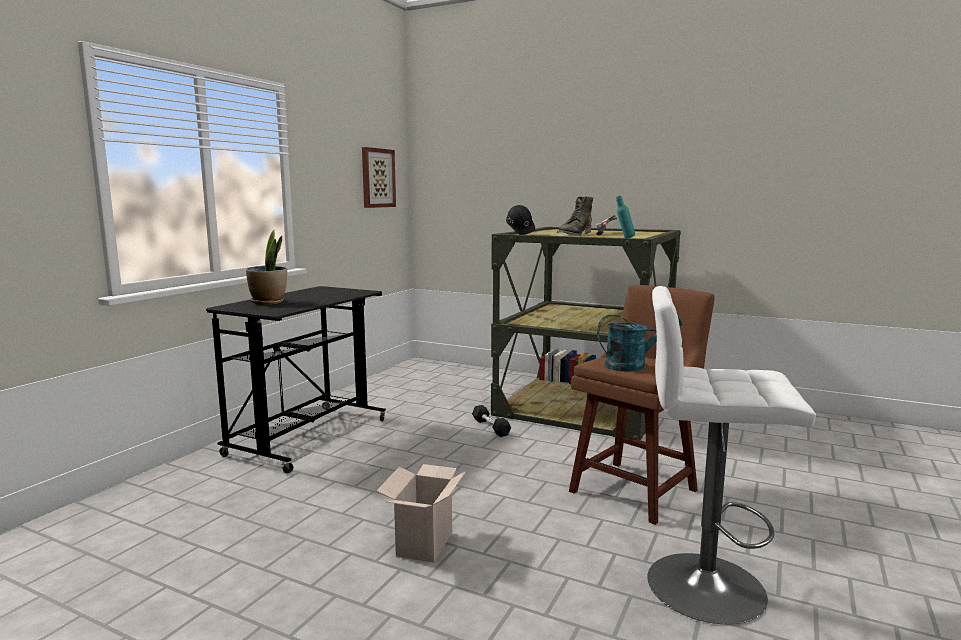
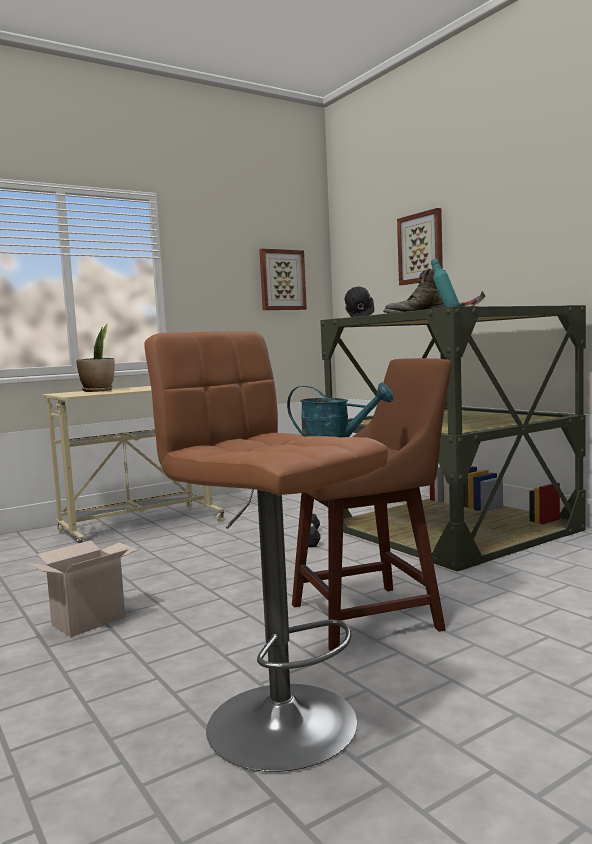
camera: 30 degrees right, 5 degrees down
black desk [206,286,386,473] -> beige desk [42,386,224,543]
white stool [647,286,816,624] -> brown stool [144,331,388,772]
none -> picture [397,208,443,285]

